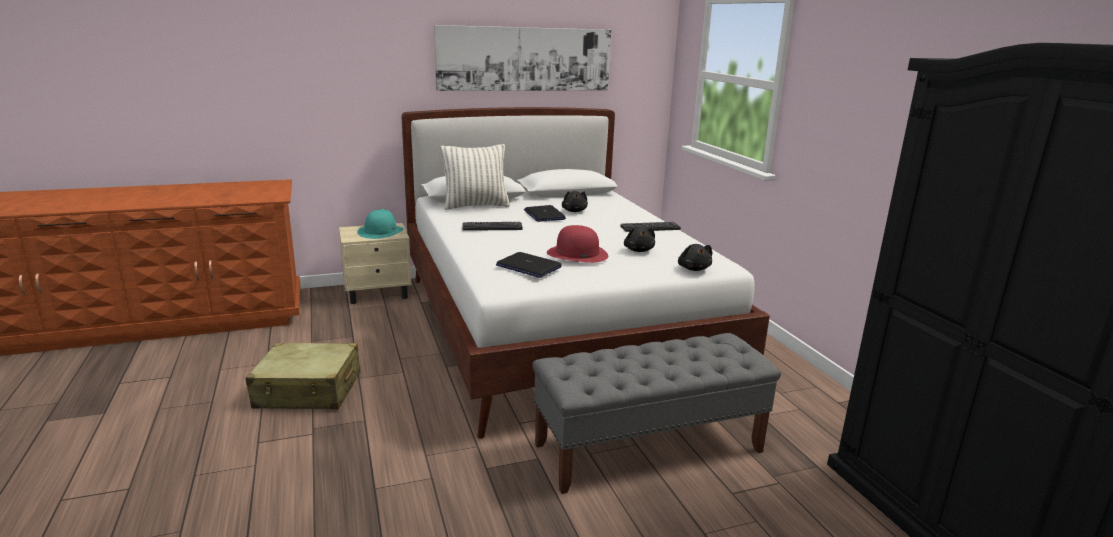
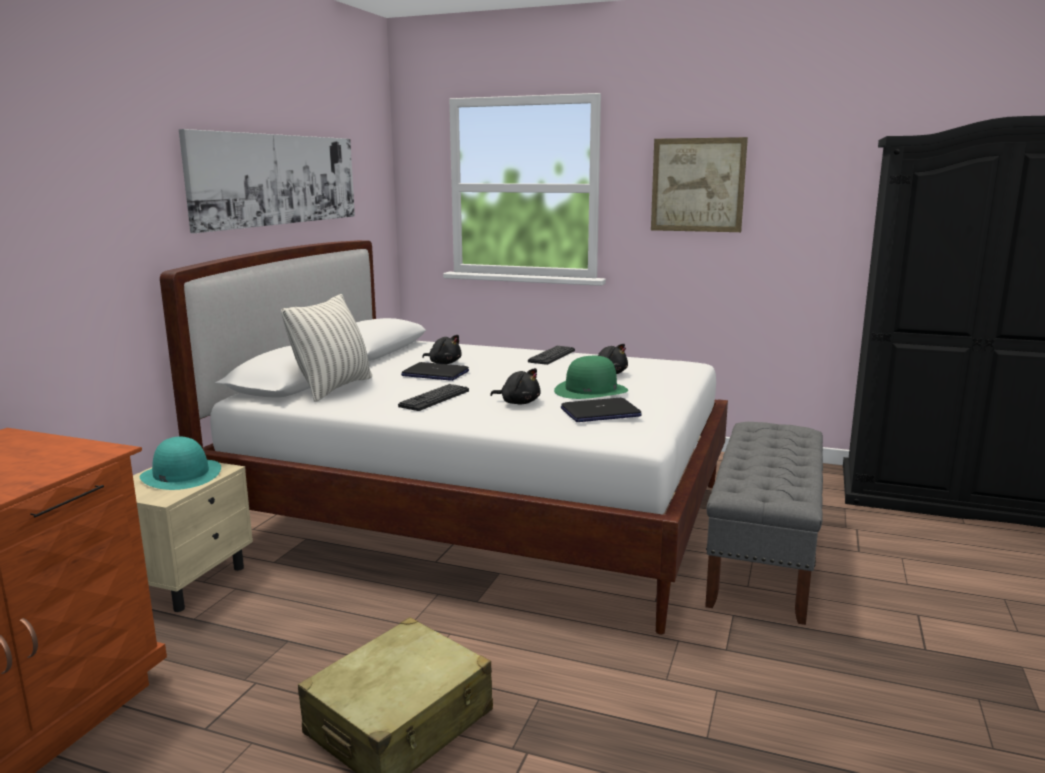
camera: 50 degrees left, 5 degrees down
red hat [547,225,608,263] -> green hat [554,356,628,399]
black plush toy [678,244,712,271] -> black plush toy moved to [490,368,541,404]
none -> picture [651,137,748,232]

